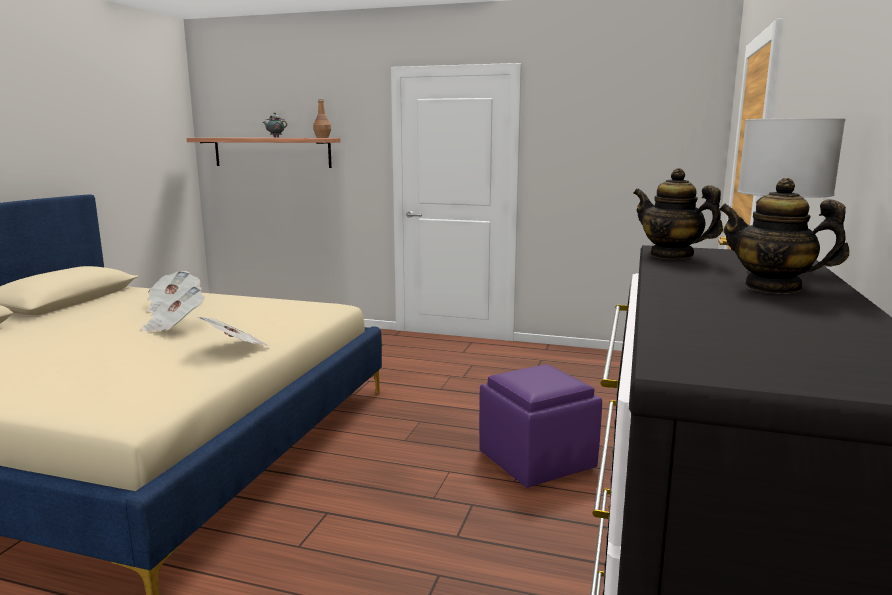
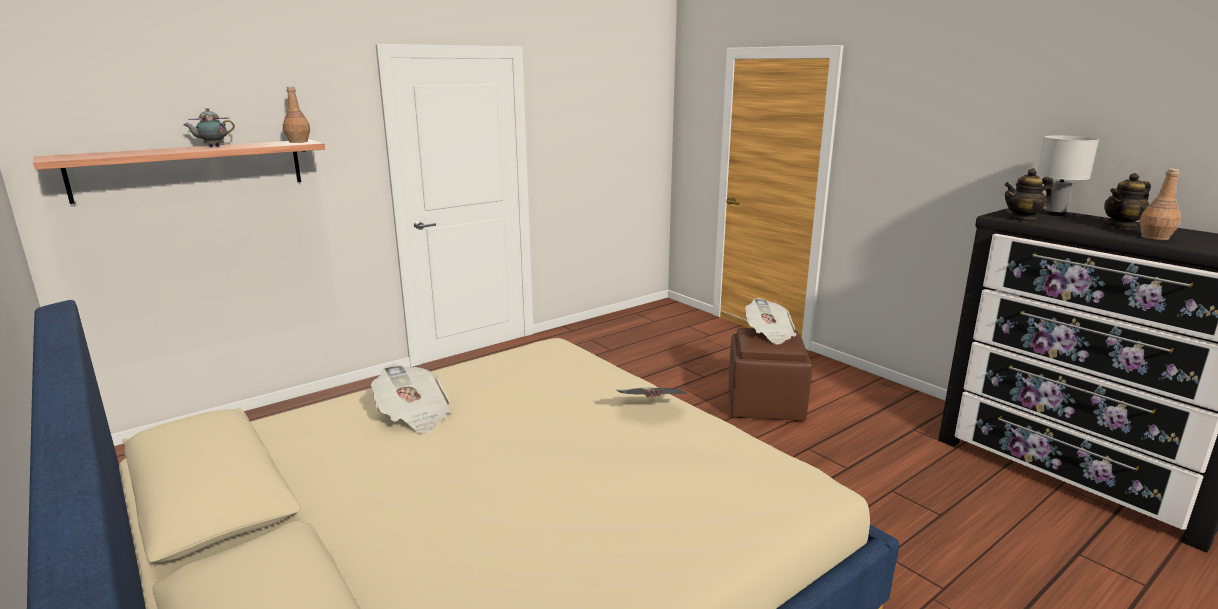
camera: 55 degrees left, 5 degrees up
newspaper [141,286,205,332] -> newspaper moved to [745,298,796,345]
purple ottoman [479,364,602,488] -> brown ottoman [729,328,812,421]
none -> brown bottle [1139,169,1181,240]

